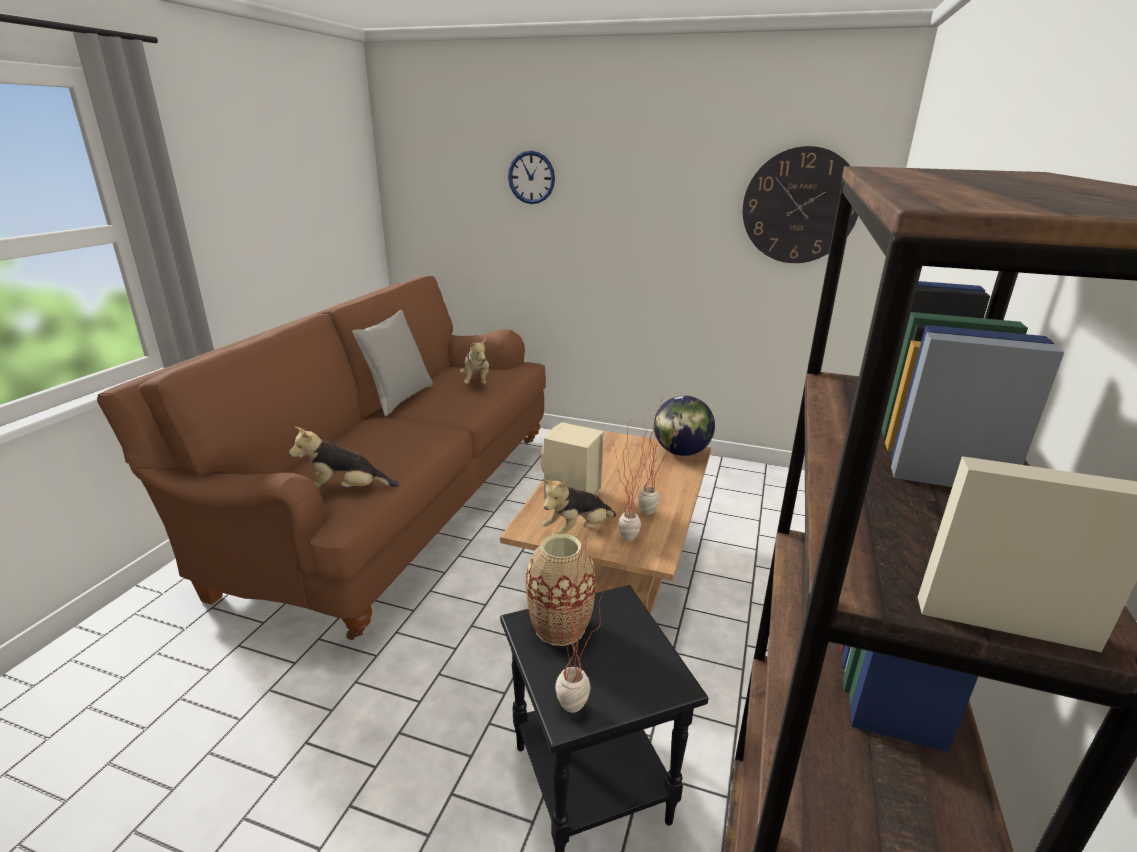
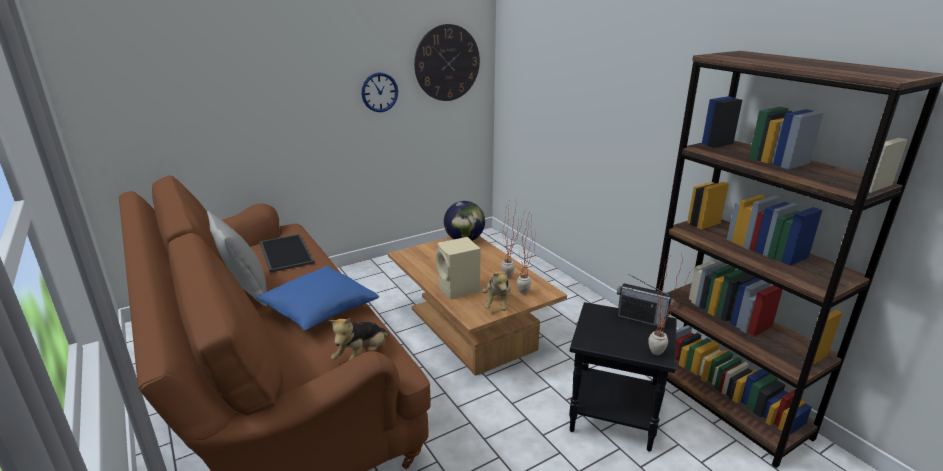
camera: 50 degrees left, 0 degrees up
plush toy [459,338,489,384] -> tray [259,234,314,273]
wall clock [508,151,555,204] -> wall clock moved to [361,72,398,112]
vase [526,534,595,646] -> none
none -> blue pillow [255,266,379,330]
none -> radio [617,274,675,328]

